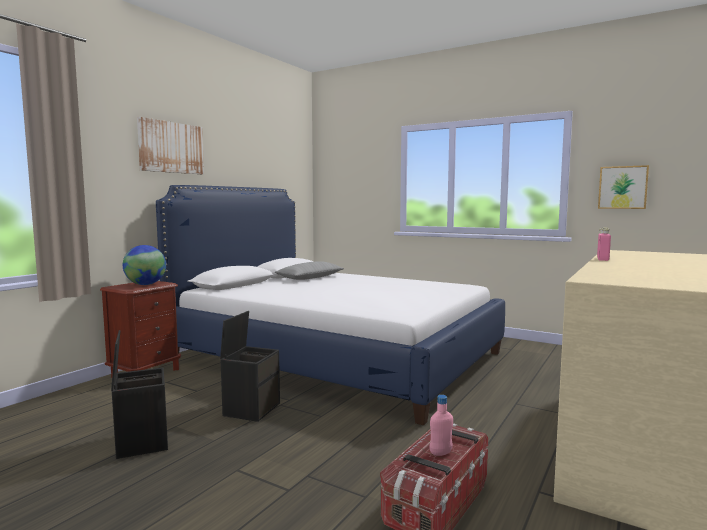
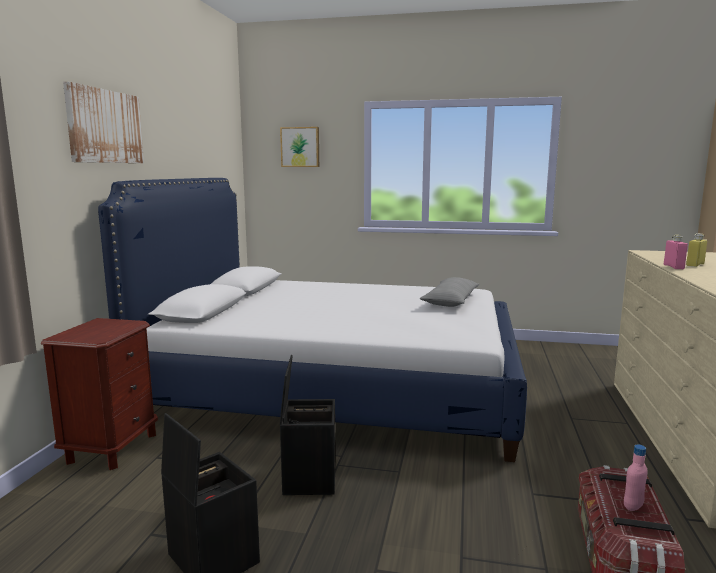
camera: 20 degrees left, 5 degrees up
globe [123,245,166,285] -> none
grey pillow [274,261,344,280] -> grey pillow moved to [420,277,480,307]
picture [598,165,649,209] -> picture moved to [280,127,319,167]
none -> yellow bottle [686,233,707,267]

